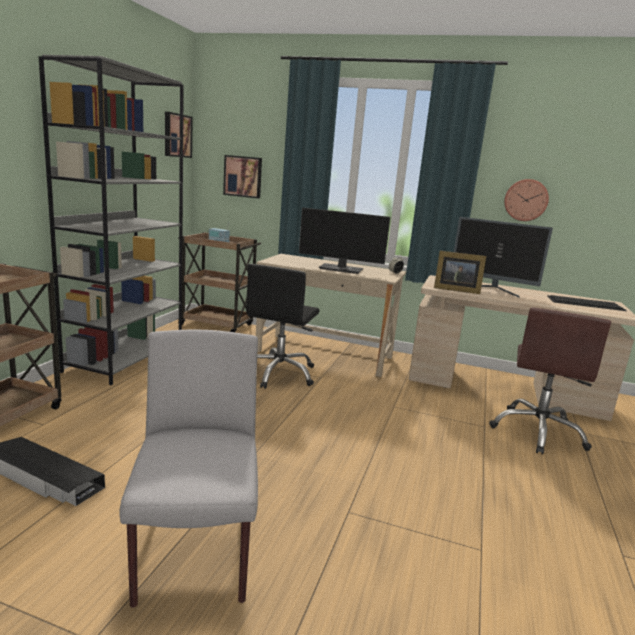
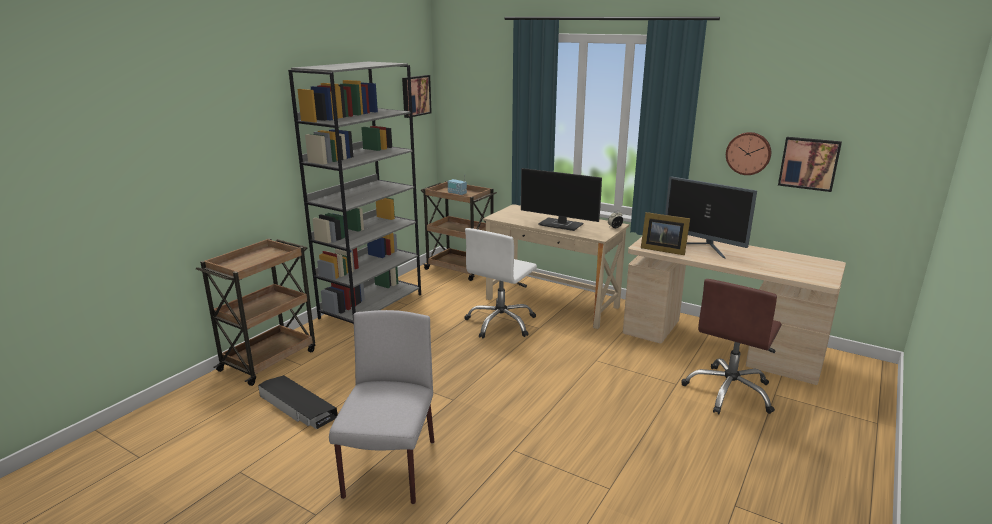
camera: 15 degrees right, 5 degrees up
picture [223,155,262,198] -> picture moved to [778,137,842,192]
black office chair [246,264,320,389] -> white office chair [464,228,537,338]
keyboard [547,295,627,311] -> none

